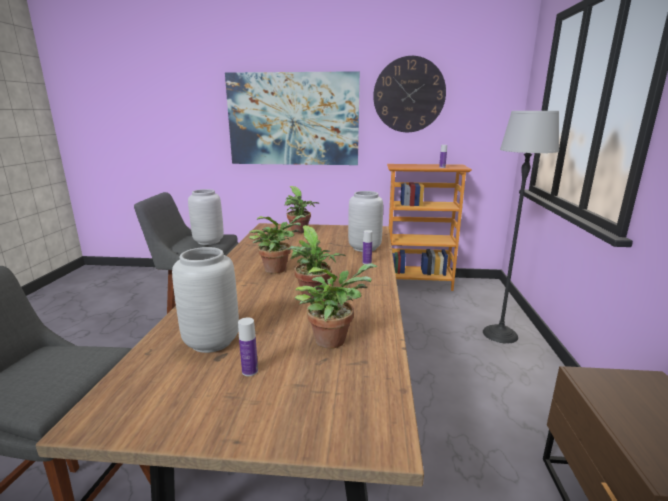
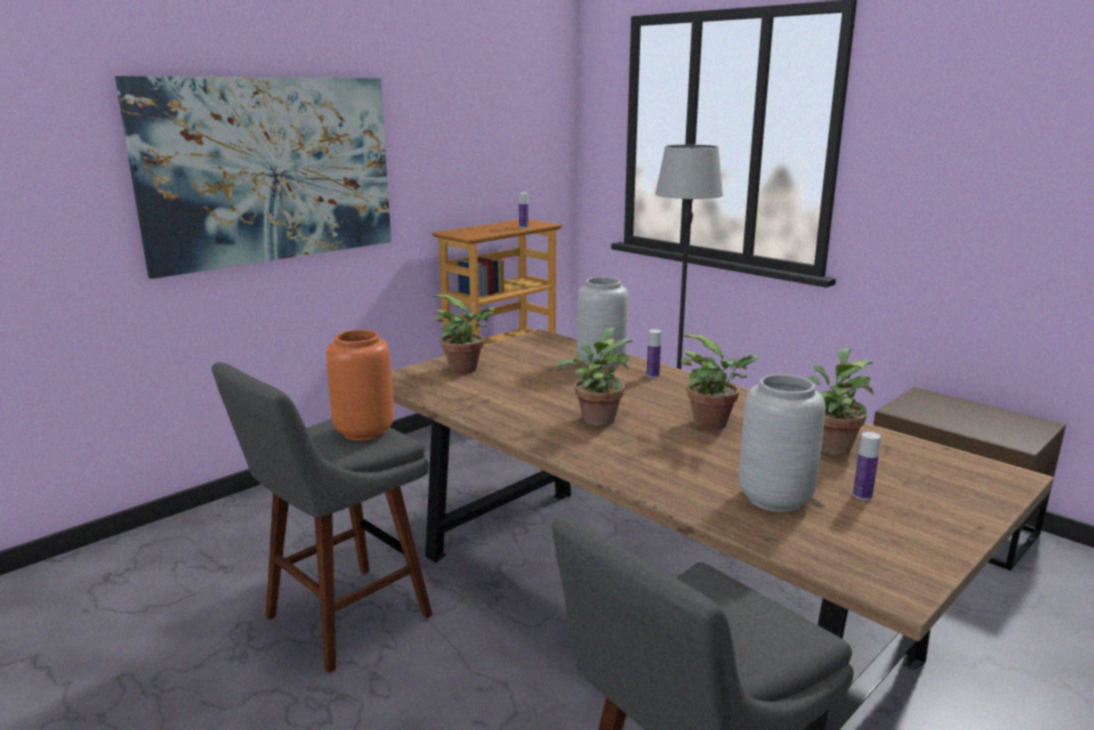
camera: 50 degrees left, 0 degrees up
grey vase [188,189,224,245] -> orange vase [326,330,394,441]
wall clock [373,56,446,132] -> none

